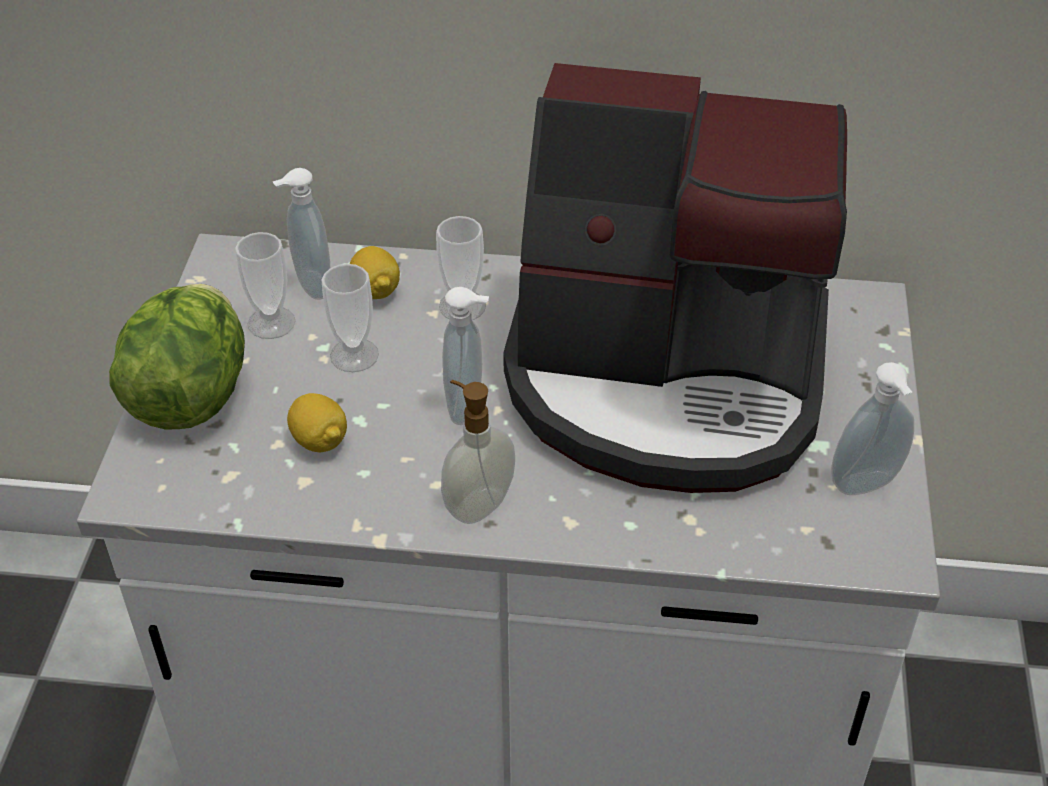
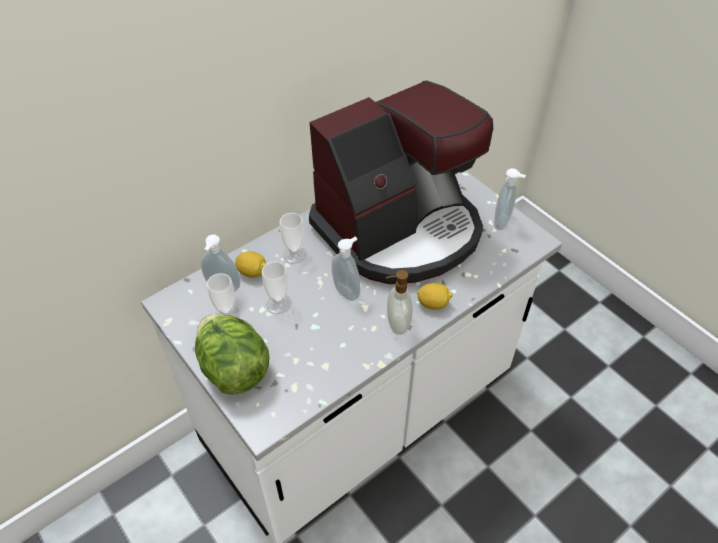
camera: 45 degrees left, 5 degrees up
lemon [287,393,347,452] -> lemon moved to [417,283,453,310]

